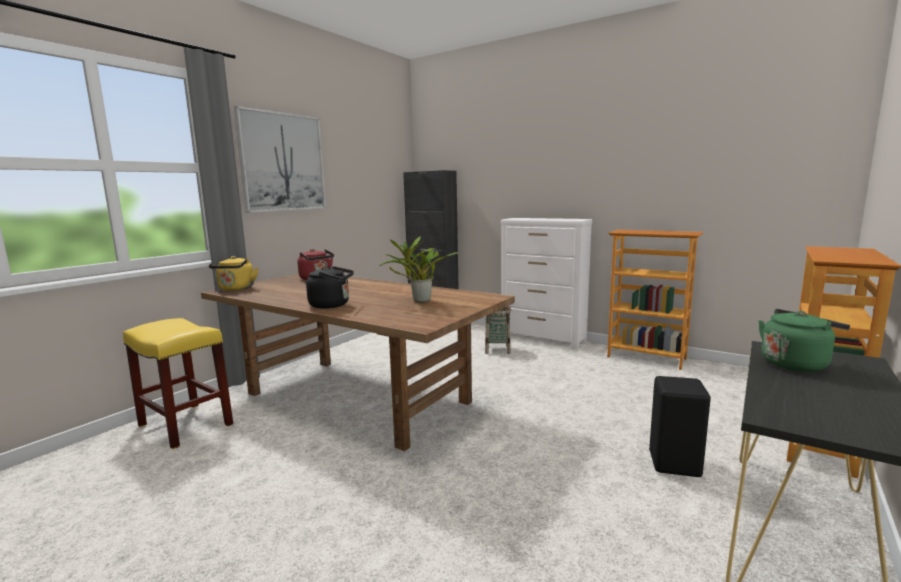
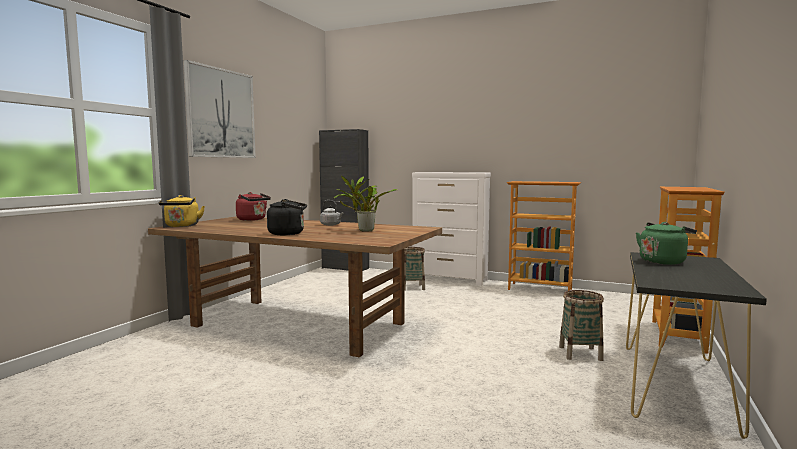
camera: 10 degrees left, 5 degrees down
yellow stool [123,318,233,449] -> none
black stool [649,376,711,477] -> basket [559,290,604,361]
none -> grey kettle [320,200,344,226]

